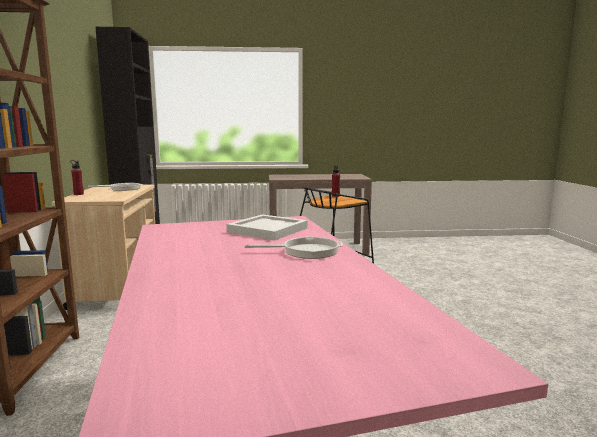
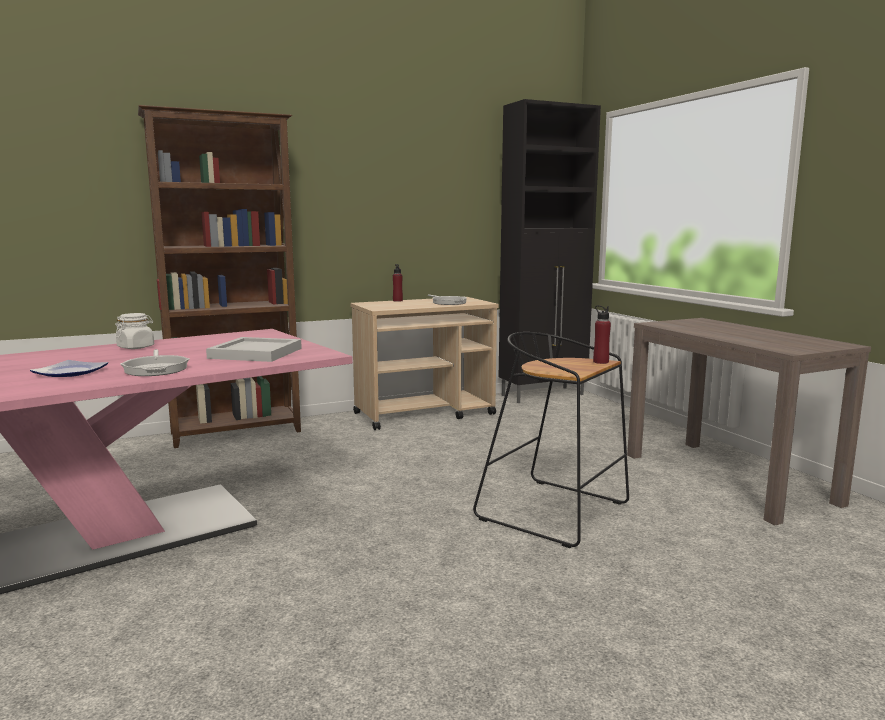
camera: 70 degrees right, 0 degrees up
none -> plate [30,360,108,377]
none -> white jar [115,313,154,349]

